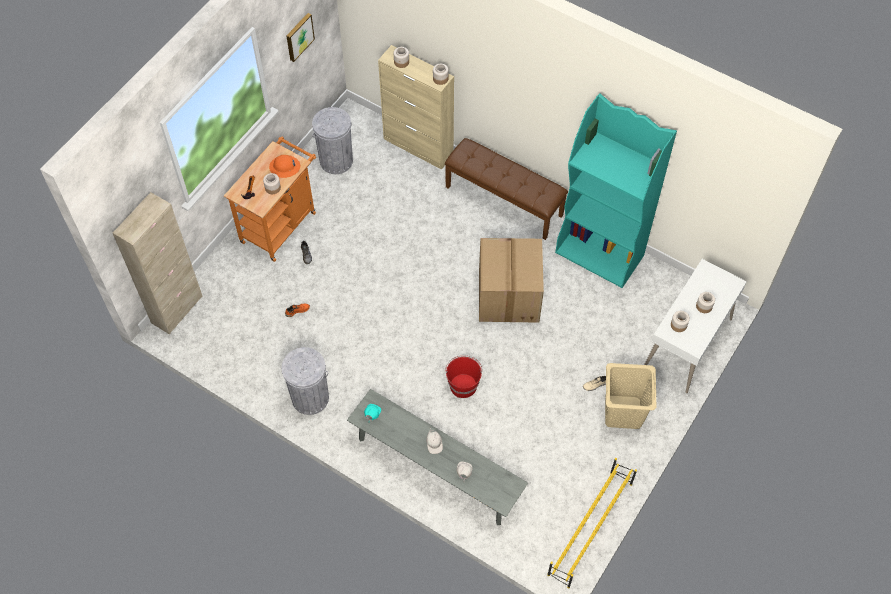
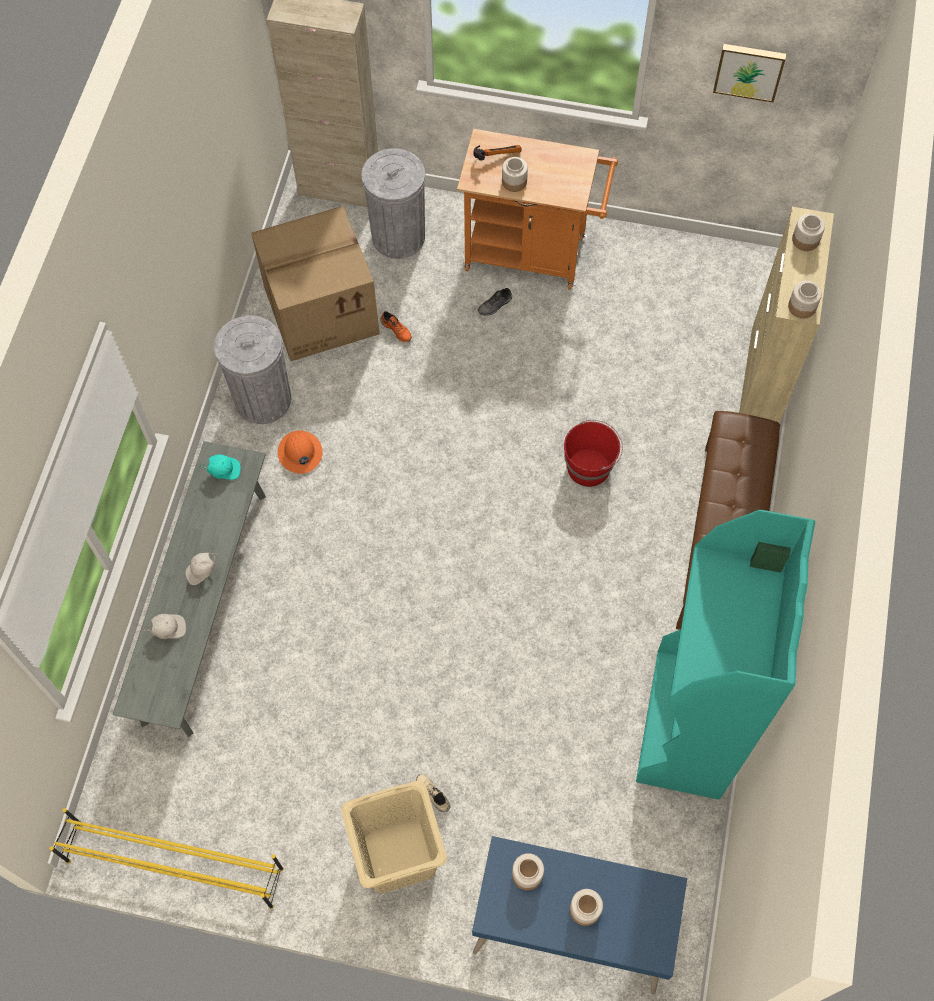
camera: 70 degrees right, 5 degrees up
orange hard hat [269,155,300,178] -> orange hard hat moved to [278,430,323,474]
grey trash can [312,107,353,174] -> grey trash can moved to [362,148,425,259]
red bucket [446,356,482,398] -> red bucket moved to [564,420,623,487]
cardboard box [479,238,544,323] -> cardboard box moved to [251,206,380,361]
white desk [644,259,747,393] -> blue desk [472,836,687,995]

